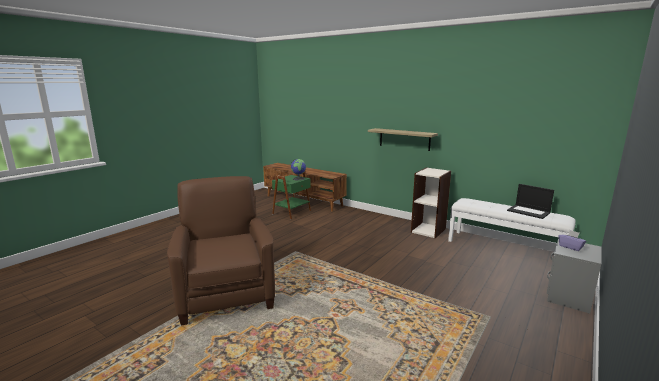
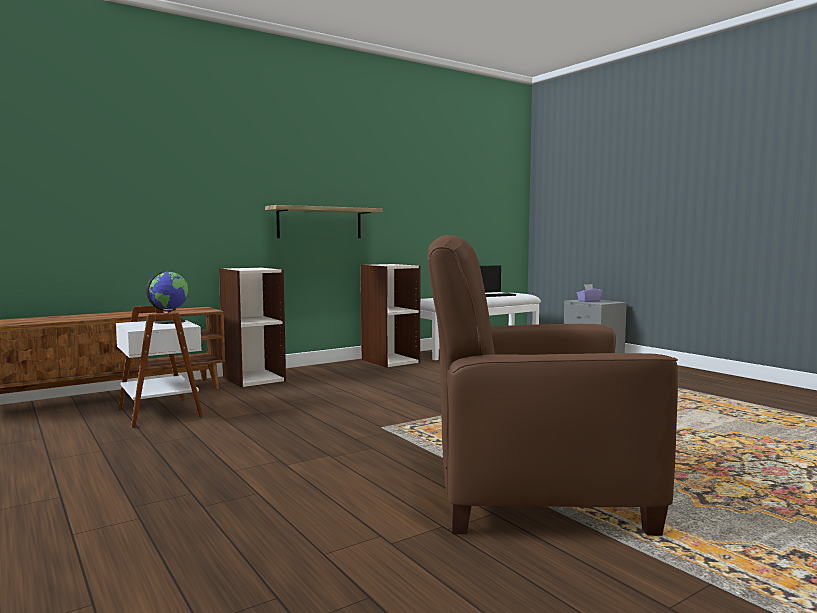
camera: 70 degrees left, 10 degrees down
green side table [272,171,311,219] -> white side table [116,305,203,428]
none -> bookcase [219,267,286,387]

